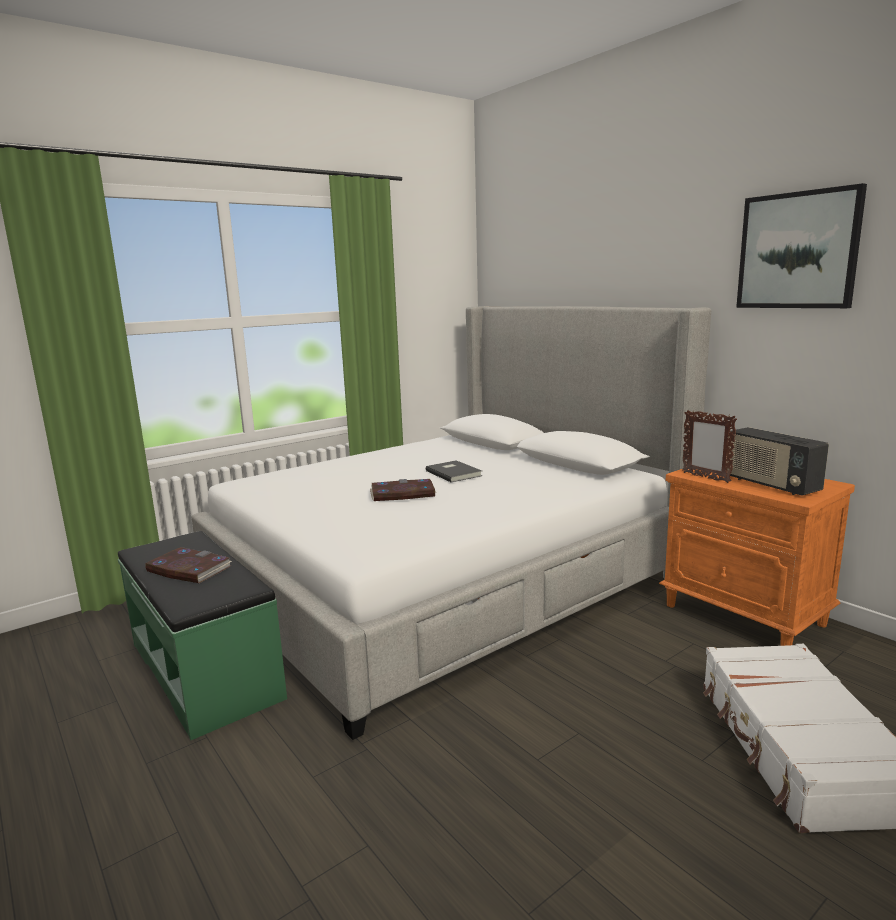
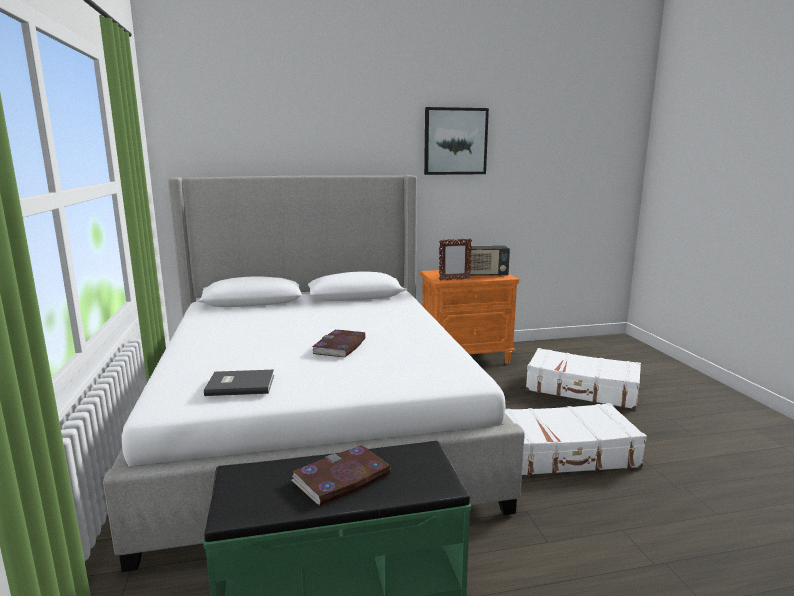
camera: 65 degrees left, 0 degrees up
grey book [426,460,482,482] -> grey book moved to [204,370,274,396]
none -> white suitcase [505,403,647,475]

